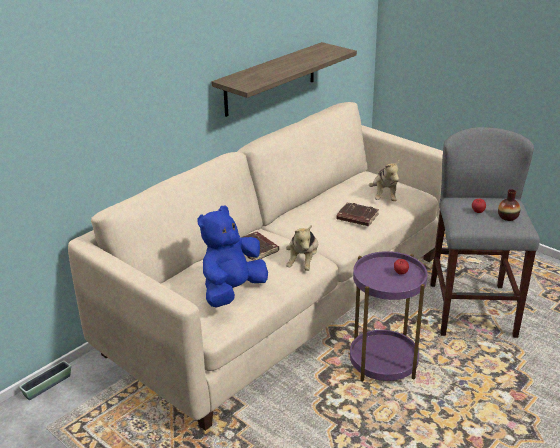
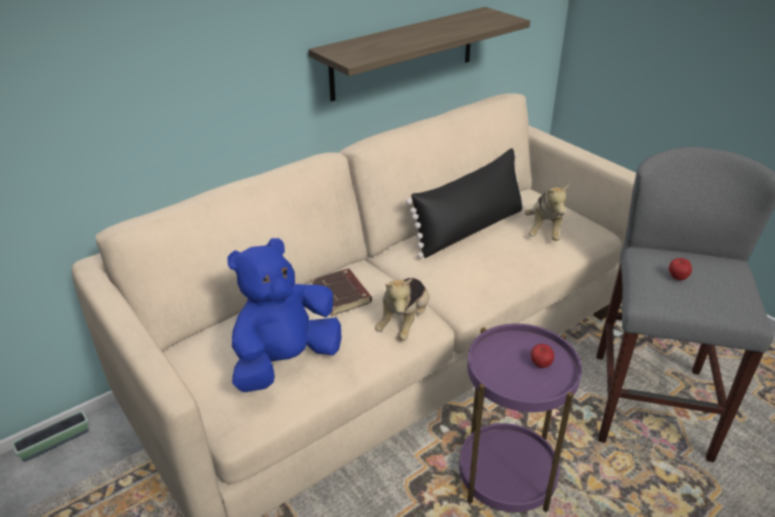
camera: 10 degrees right, 5 degrees up
brown book [336,202,379,226] -> none
vase [498,189,520,221] -> none
none -> black pillow [406,148,524,258]

